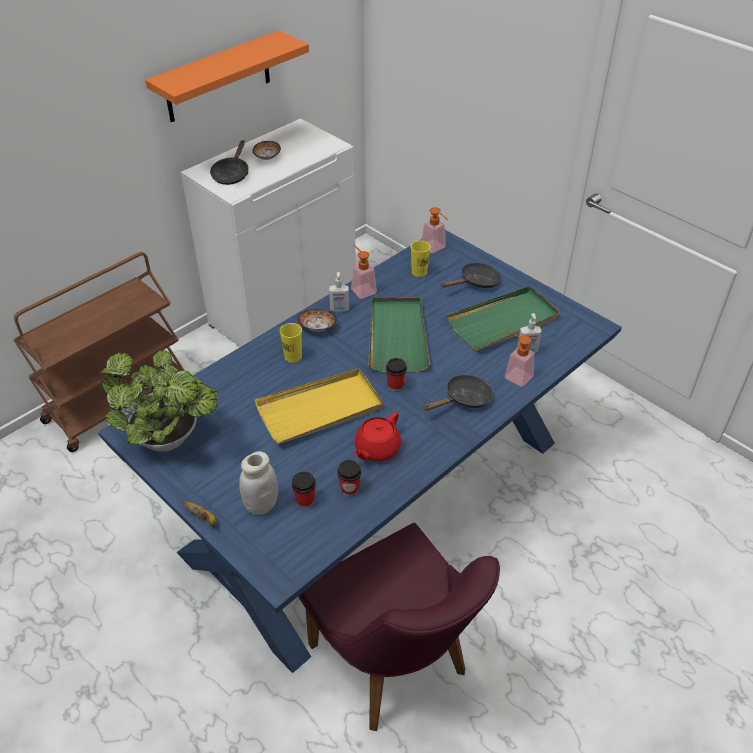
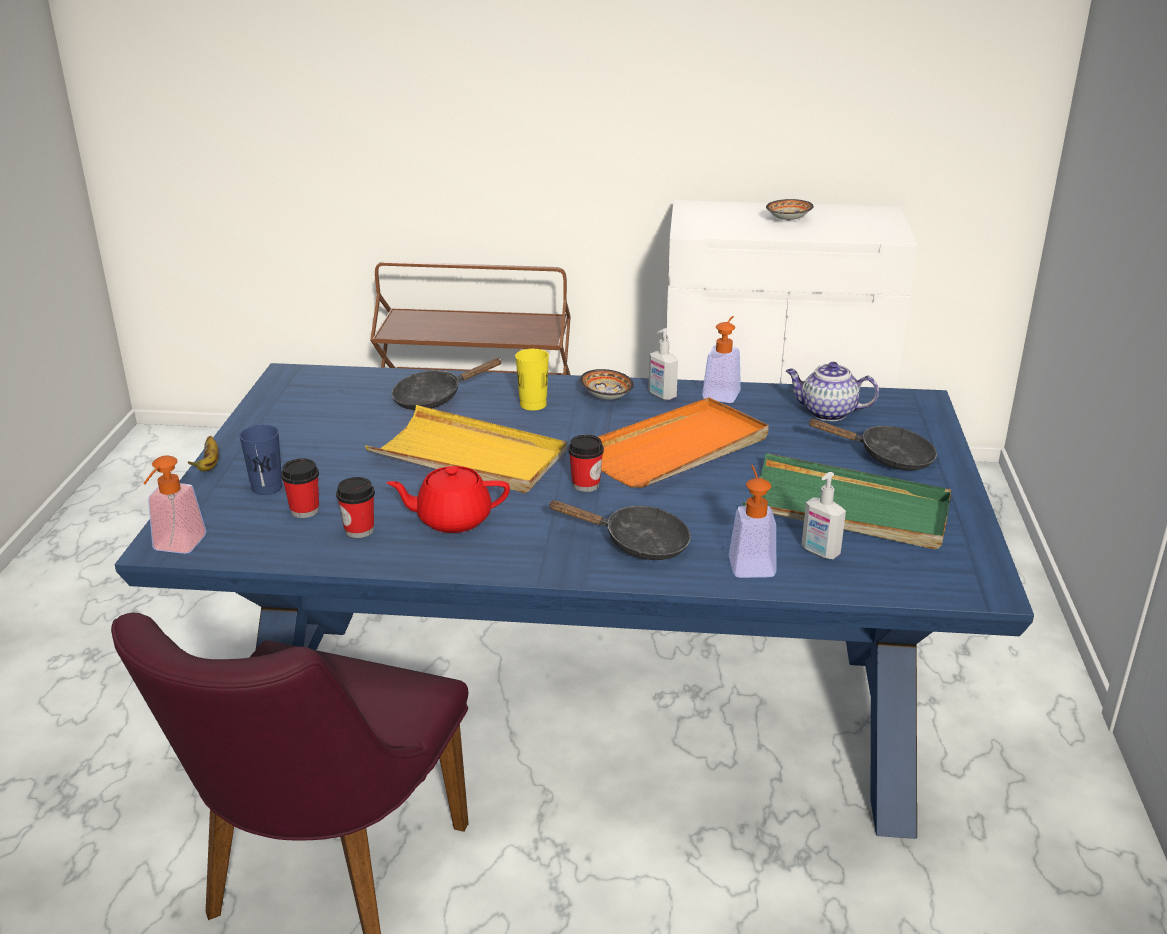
camera: 50 degrees right, 15 degrees down
potted plant [97,350,217,452] -> none
orange shelf [145,30,309,122] -> none
black frying pan [210,140,248,185] -> black frying pan moved to [392,358,502,410]
white jar [239,451,278,515] -> blue cup [239,425,282,495]
green tray [368,297,430,373] -> orange tray [598,397,769,488]
yellow cup [411,241,431,277] -> teapot [786,362,879,421]
soap dispenser [421,207,448,253] -> soap dispenser moved to [143,456,206,554]

